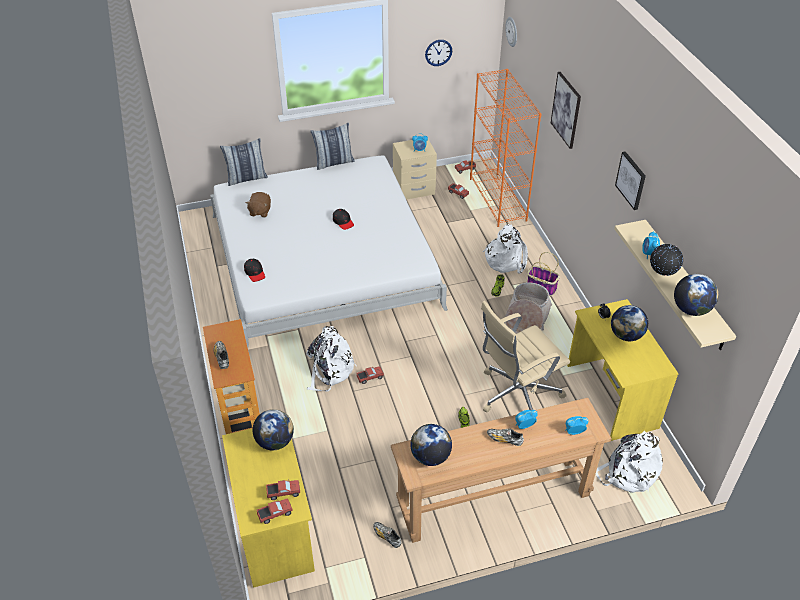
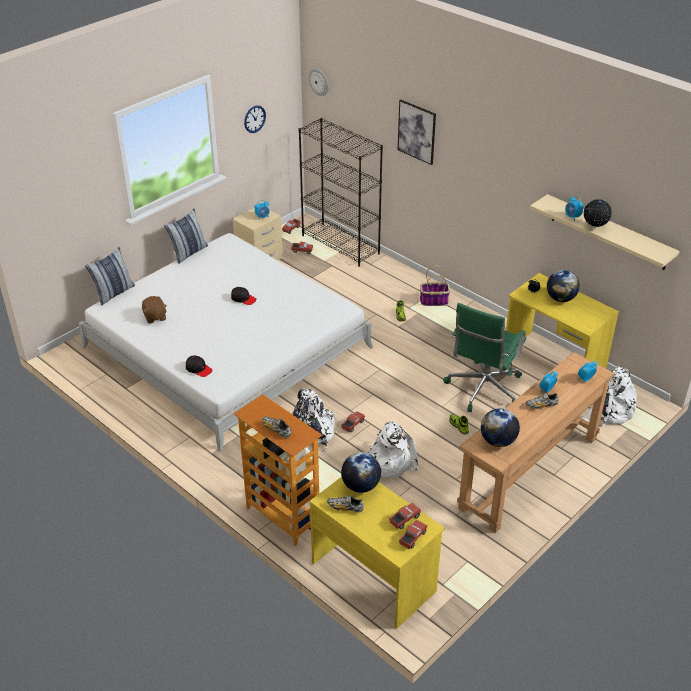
camera: 30 degrees left, 5 degrees down
shoe [373,522,402,548] -> shoe moved to [327,496,364,513]
orange bookcase [470,69,542,227] -> black bookcase [299,118,383,267]
beige office chair [481,301,570,413] -> green office chair [443,303,526,412]
white backpack [483,224,528,274] -> white backpack moved to [368,421,419,478]
basket [505,282,552,334] -> none
picture [615,151,646,210] -> none
globe [674,274,718,316] -> none

